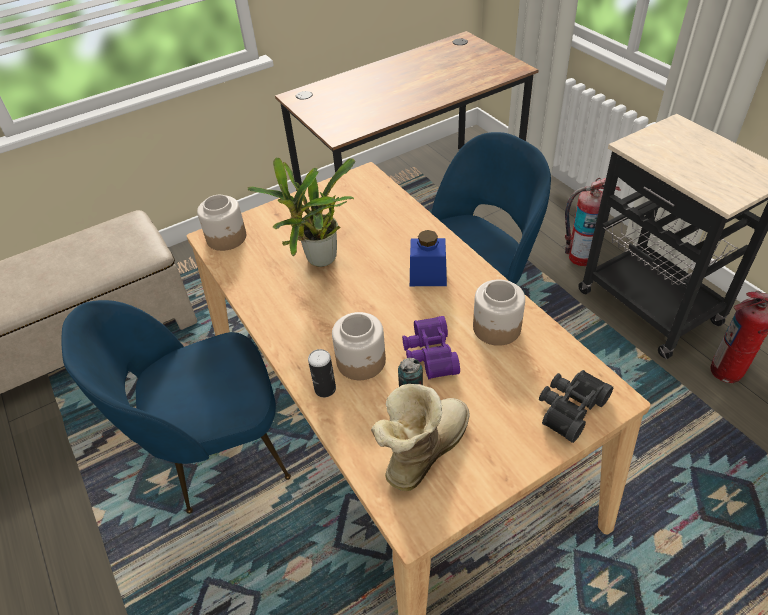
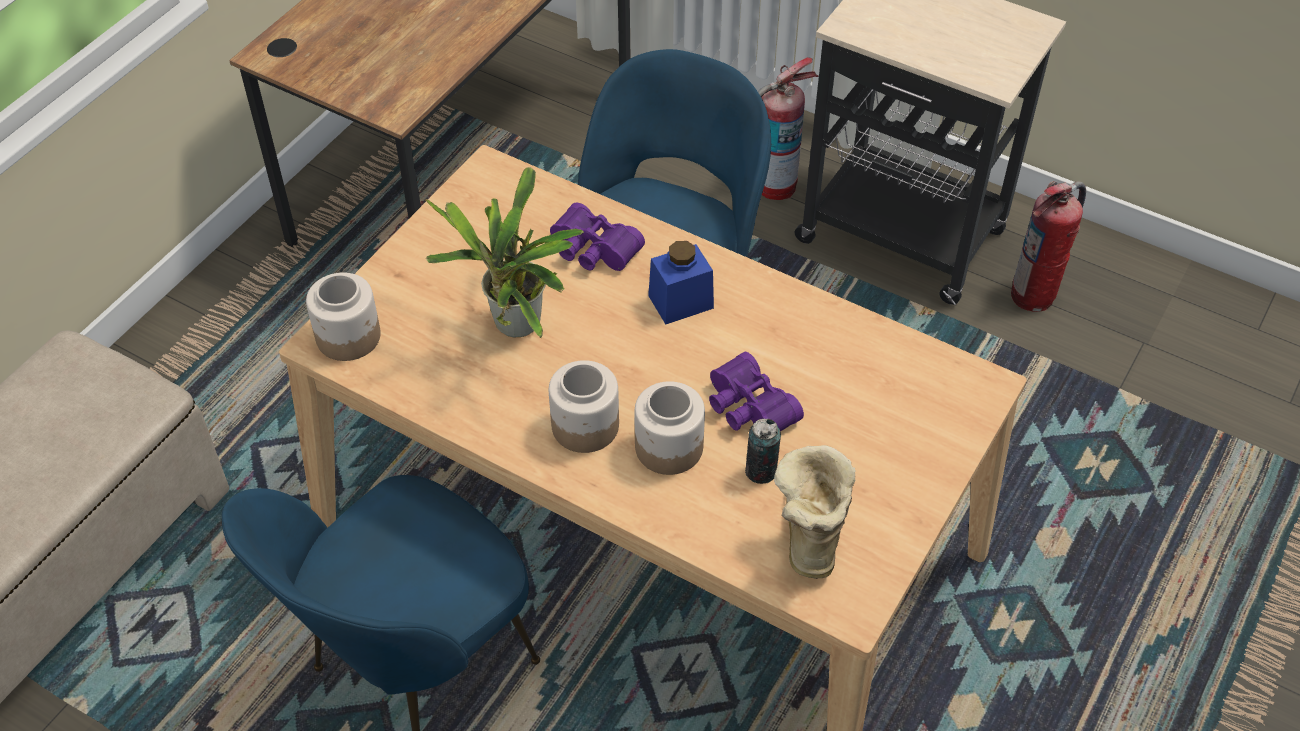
camera: 30 degrees left, 5 degrees up
can [308,349,336,397] -> none
jar [473,280,525,346] -> jar moved to [549,360,619,453]
black binoculars [539,370,613,443] -> none
none -> purple binoculars [550,203,645,271]

